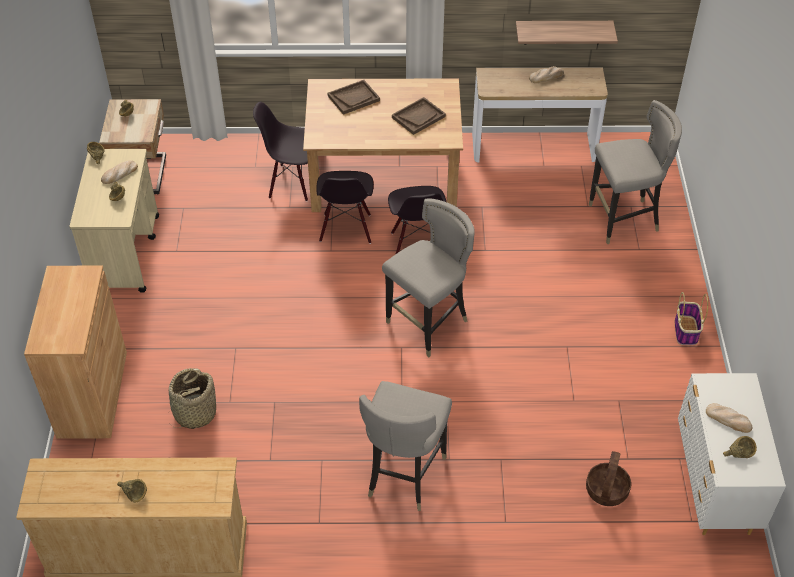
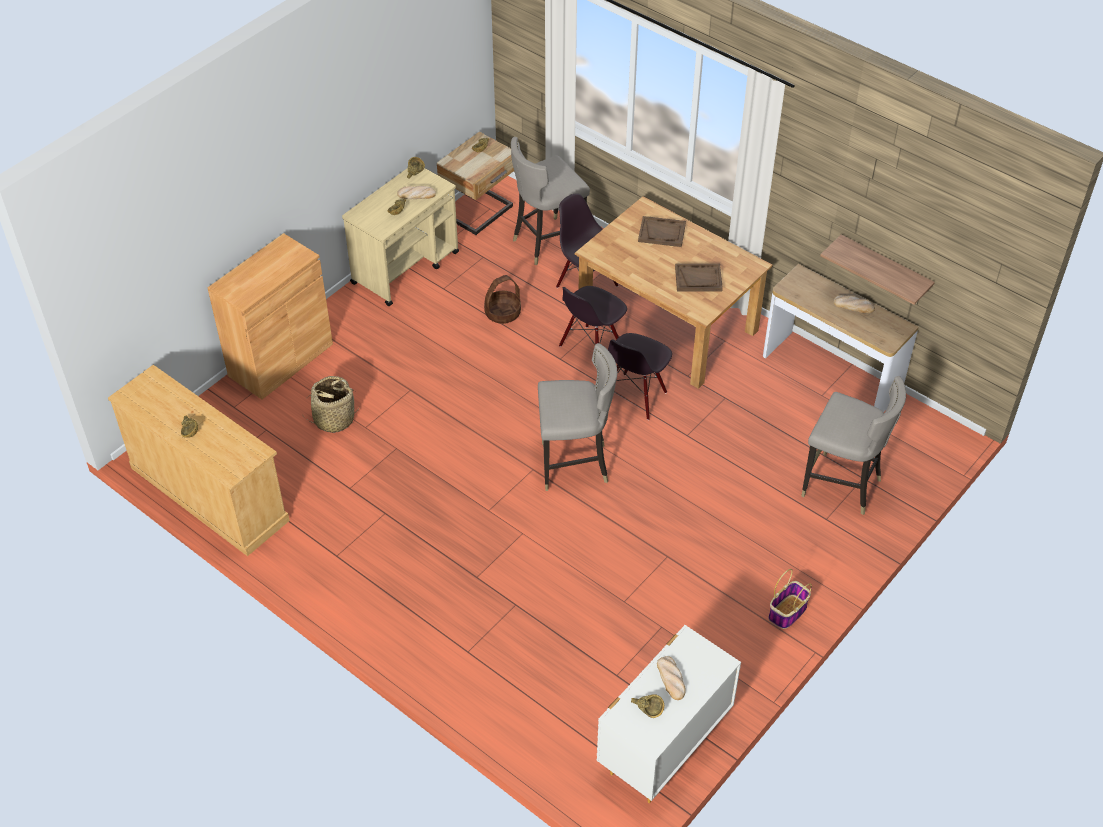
camera: 40 degrees right, 0 degrees up
grey stool [359,381,452,511] -> grey stool moved to [511,137,590,265]
basket [586,451,631,506] -> basket moved to [484,275,521,324]

